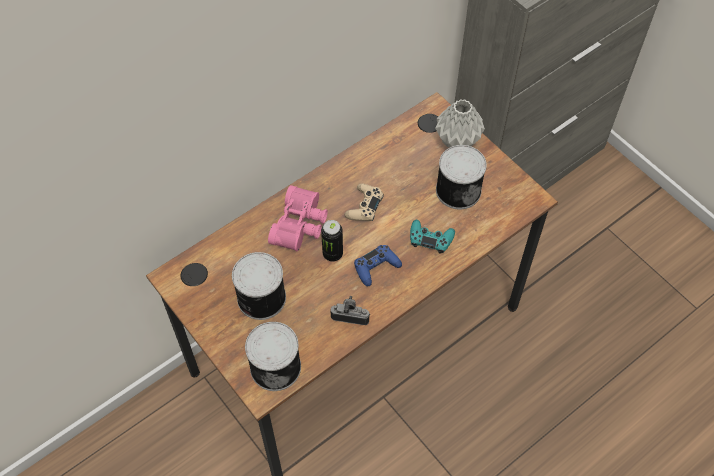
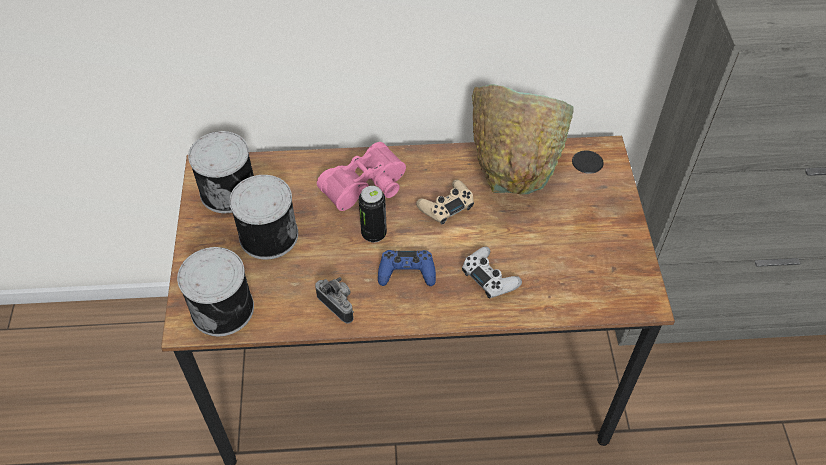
camera: 35 degrees right, 5 degrees down
turquoise game controller [410,220,455,253] -> white game controller [462,247,522,298]
grey vase [435,99,485,148] -> none
can [436,145,487,209] -> can moved to [188,131,254,213]
none -> green bowl [472,84,573,194]

